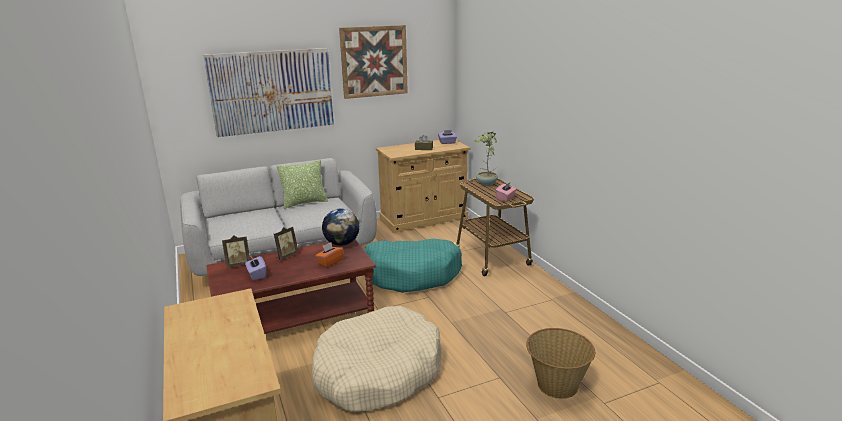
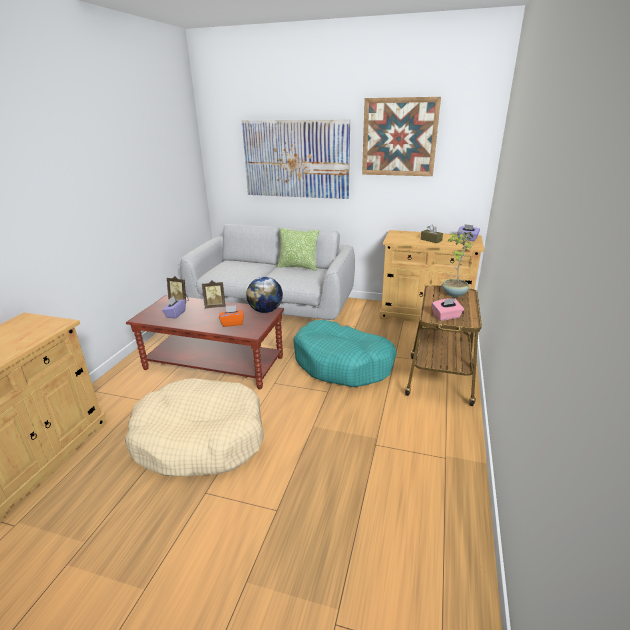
camera: 40 degrees right, 5 degrees up
basket [526,328,595,399] -> none

